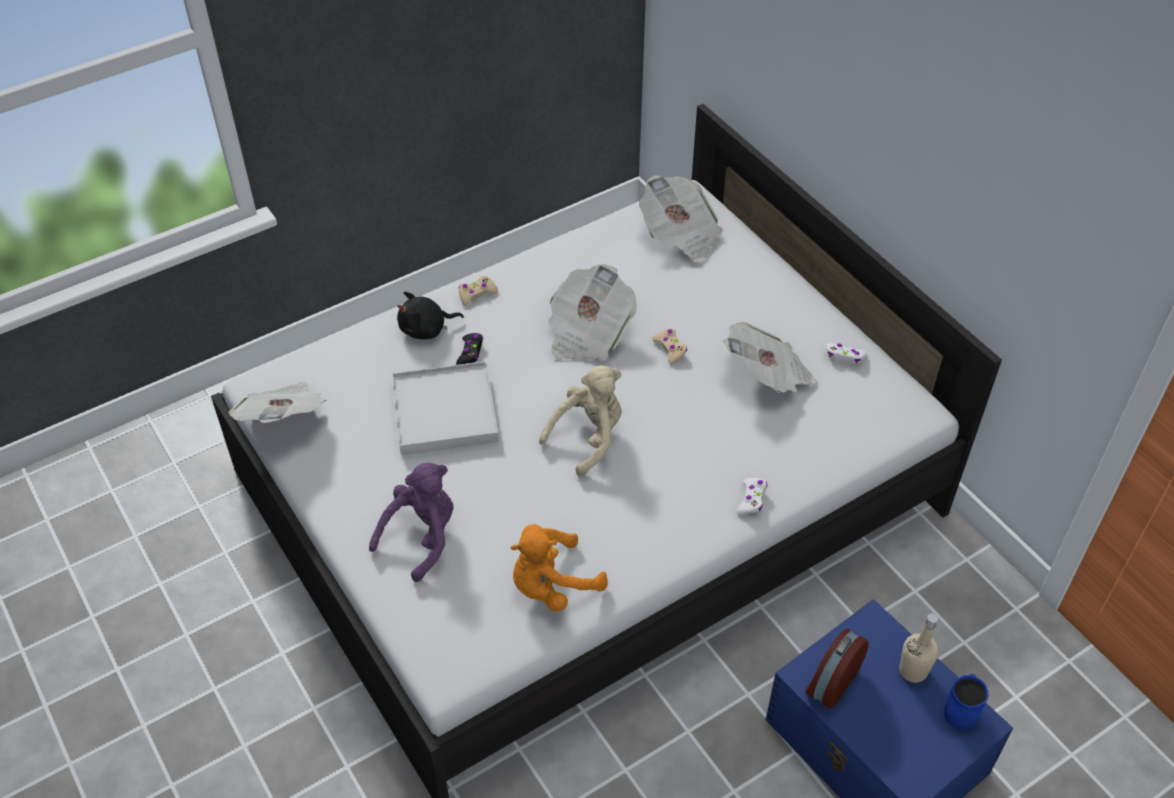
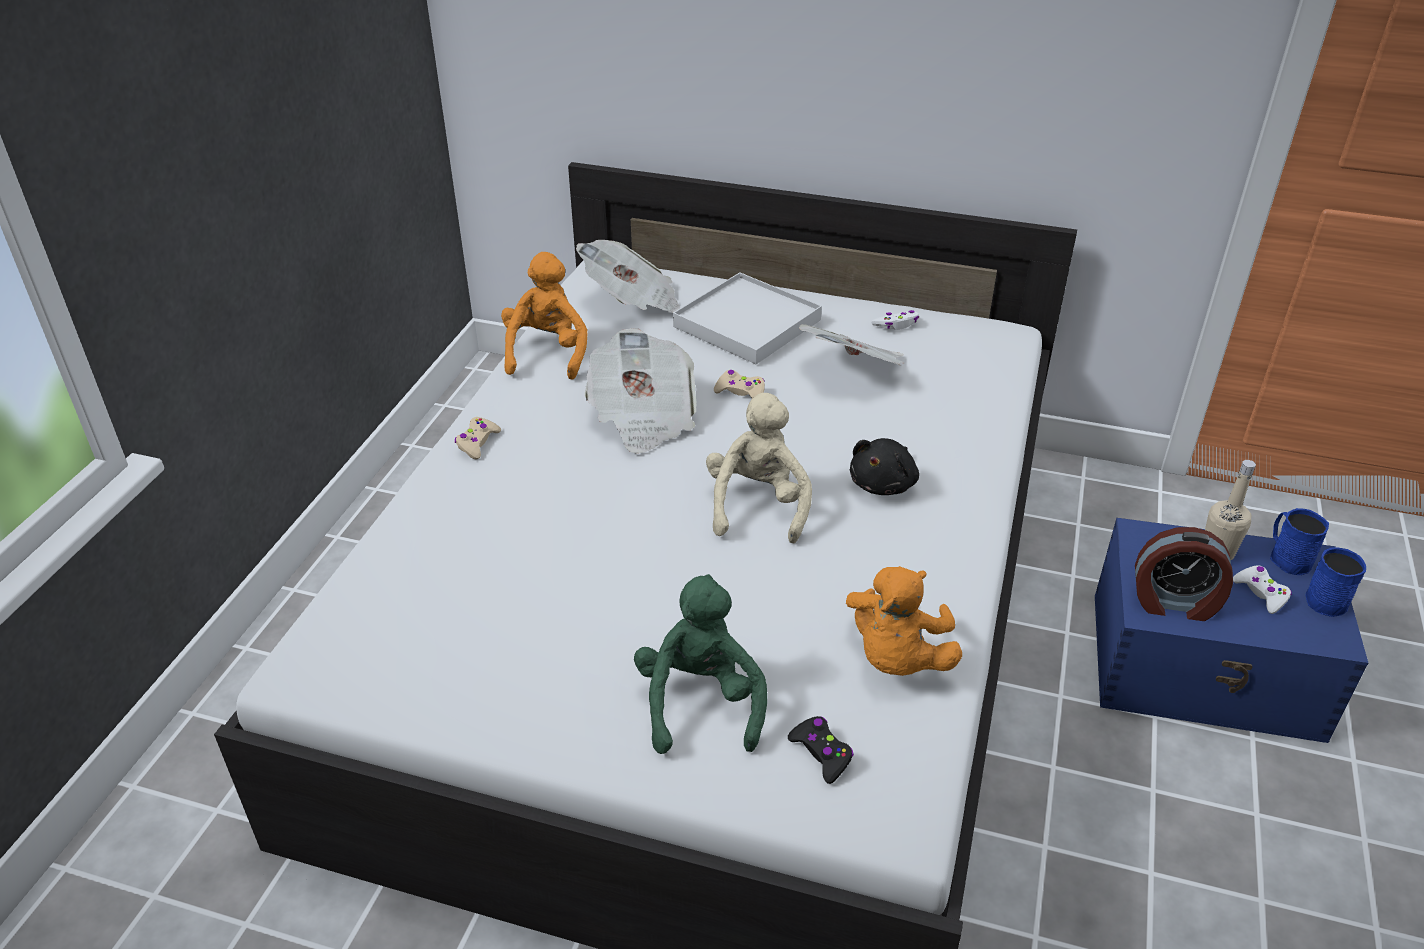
camera: 40 degrees left, 10 degrees down
newspaper [229,382,326,423] -> none
purple plush toy [369,463,454,582] -> green plush toy [634,574,767,754]
white tray [392,361,499,455] -> white tray moved to [673,272,822,364]
black plush toy [397,292,464,340] -> black plush toy moved to [850,438,919,495]
black game controller [456,333,483,365] -> black game controller moved to [788,716,854,784]
white game controller [736,478,767,515] -> white game controller moved to [1233,565,1292,614]
alarm clock [805,629,869,708] -> alarm clock turned 75 degrees counterclockwise [1135,527,1233,621]
none -> orange plush toy [501,252,588,380]
none -> blue mug [1306,547,1366,617]

